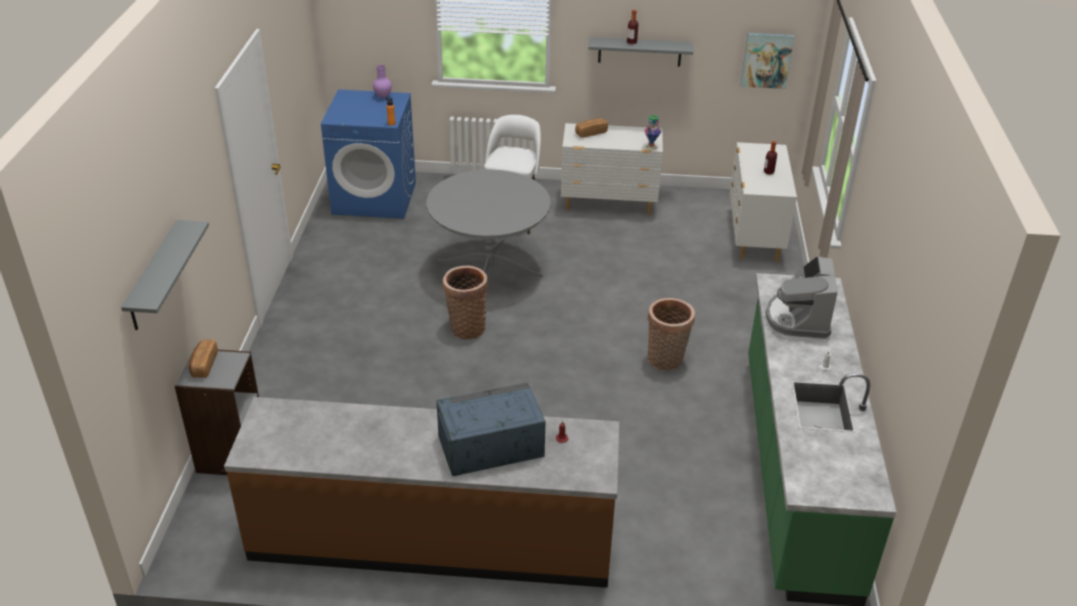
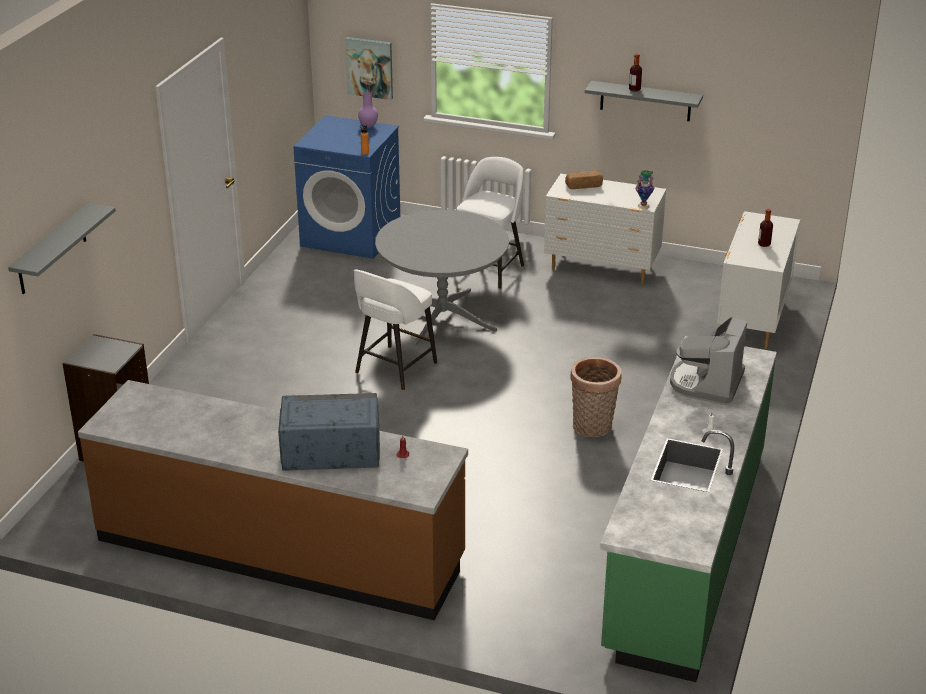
camera: 15 degrees right, 5 degrees down
bread [189,339,218,378] -> none
basket [443,266,488,340] -> white stool [354,269,437,390]
picture [741,33,795,89] -> picture moved to [345,37,393,100]

